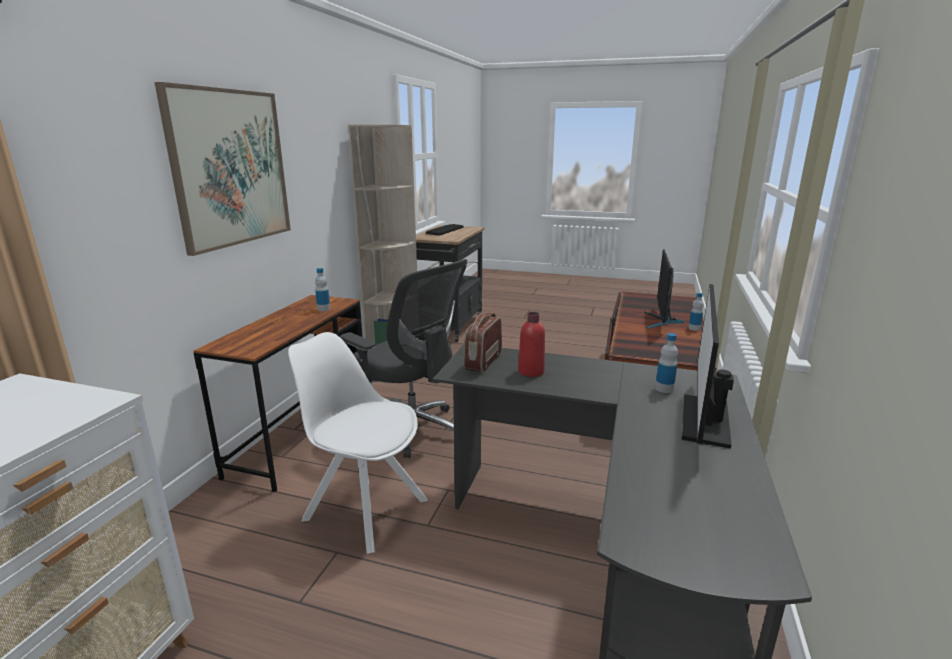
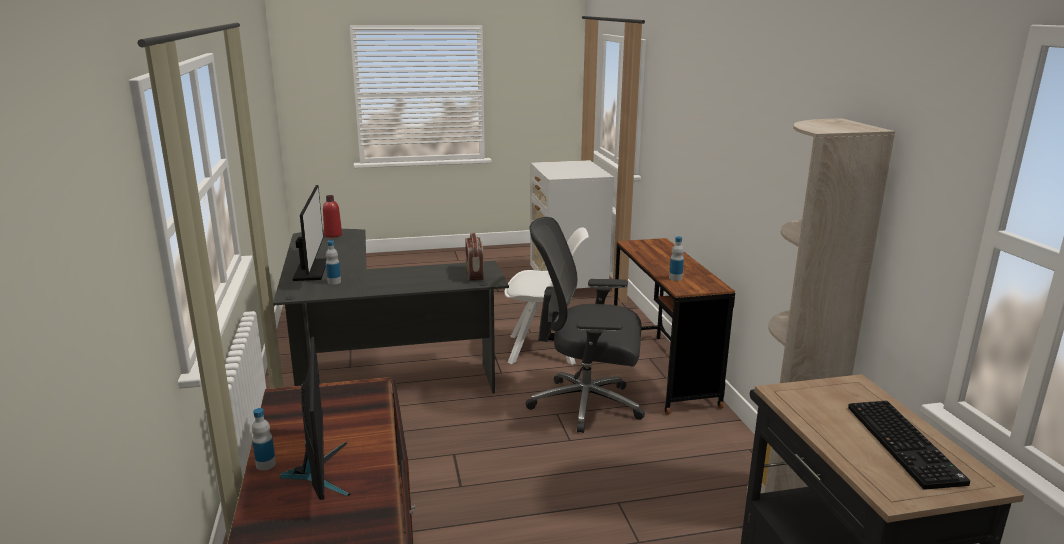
camera: 150 degrees right, 0 degrees up
picture [155,82,291,256] -> none
red bottle [518,312,545,377] -> red bottle moved to [323,195,342,238]

